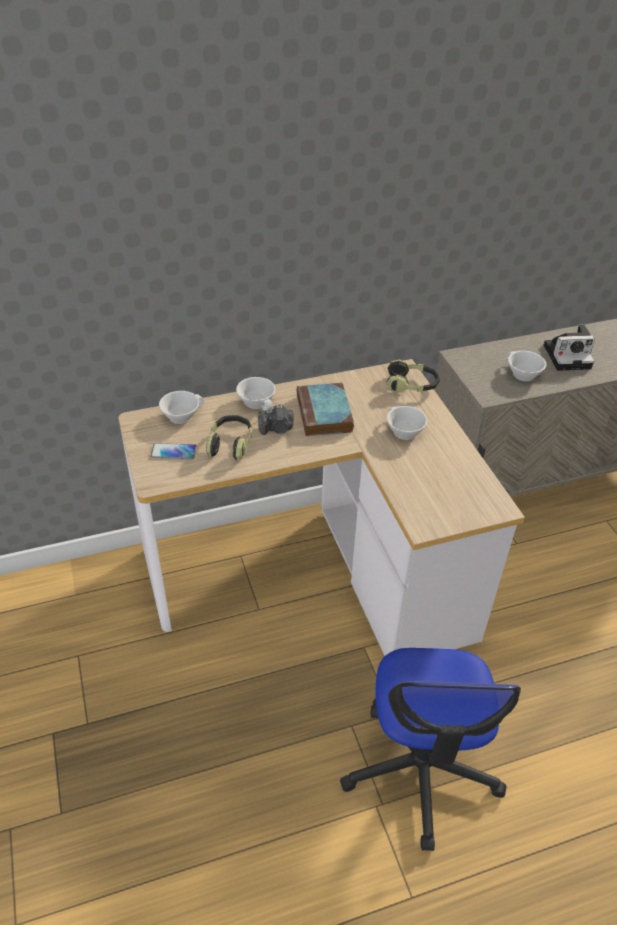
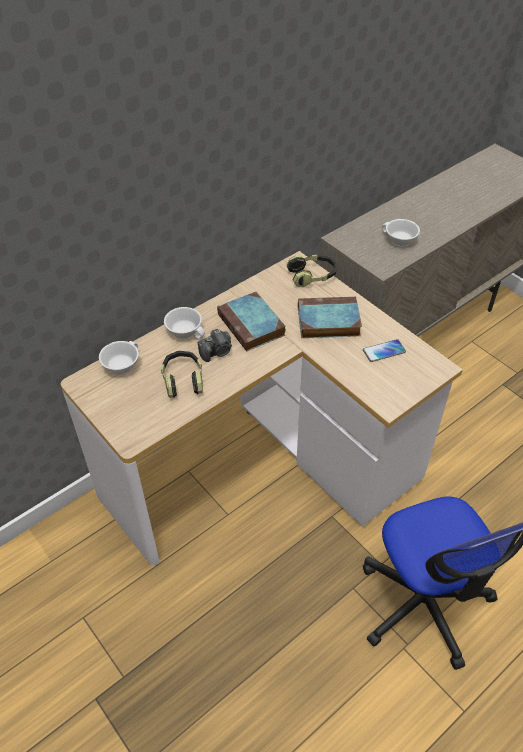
camera: 20 degrees left, 5 degrees up
phone [151,443,196,460] -> phone moved to [363,339,406,362]
white cup [387,406,427,440] -> book [298,297,362,338]
camera [544,325,595,371] -> none

